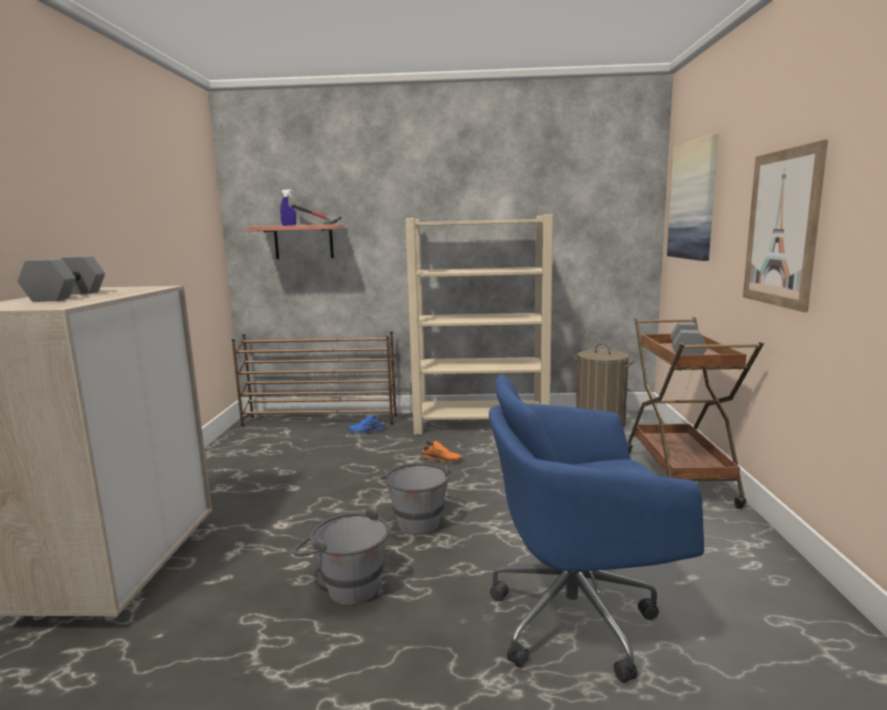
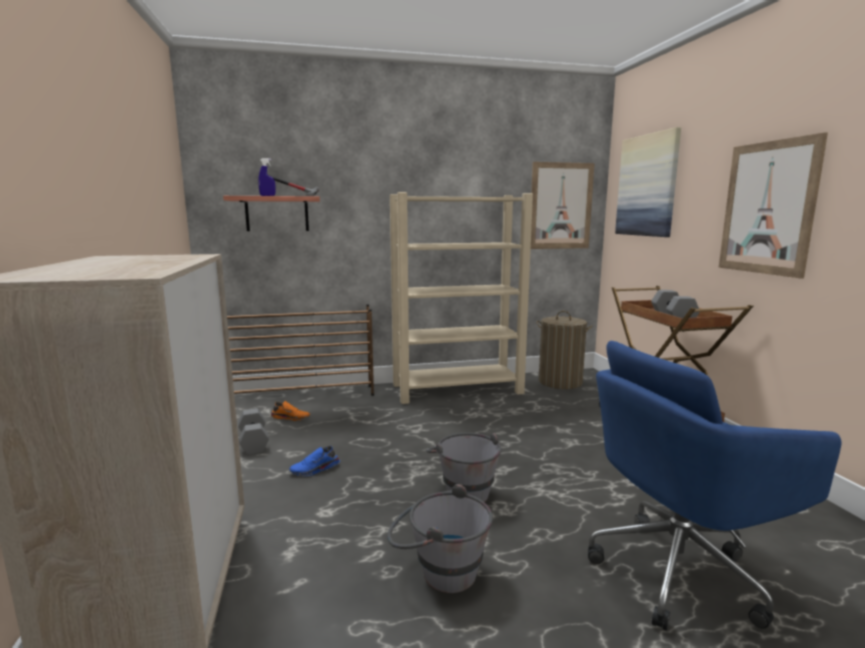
camera: 15 degrees left, 0 degrees up
grey dumbbell [18,256,105,302] -> grey dumbbell moved to [238,408,269,455]
blue shoe [348,415,386,434] -> blue shoe moved to [289,446,340,476]
orange shoe [421,441,462,463] -> orange shoe moved to [271,401,310,421]
none -> picture [531,162,595,249]

